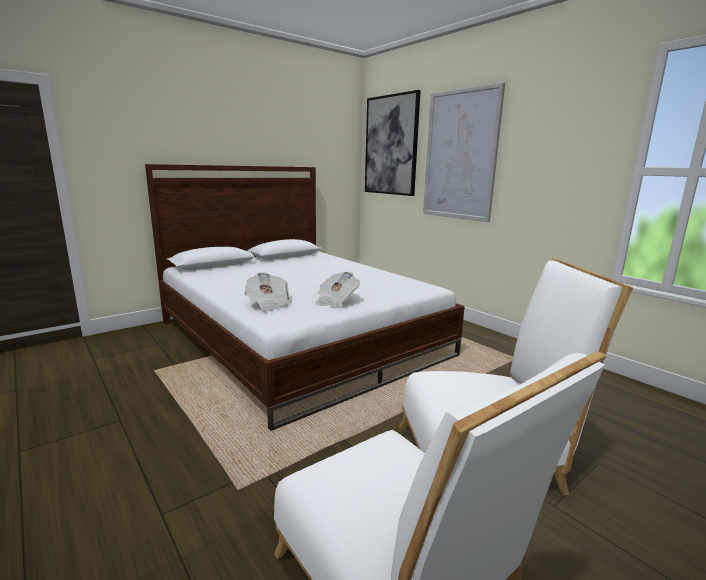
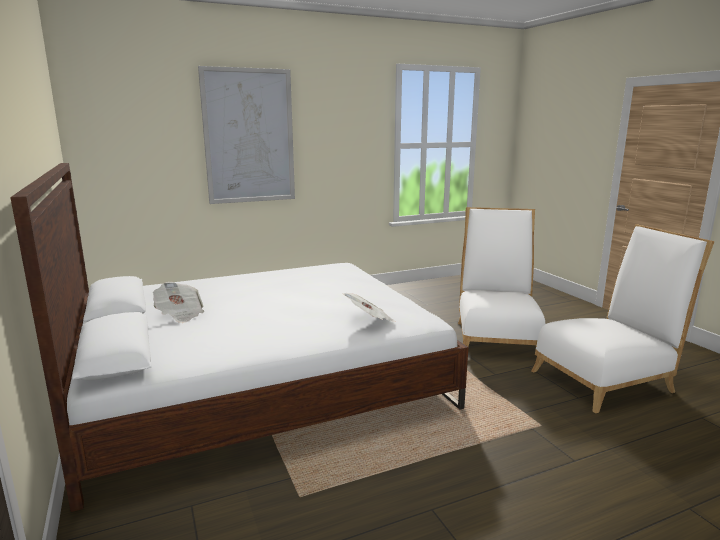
camera: 75 degrees left, 0 degrees up
newspaper [315,272,360,306] -> newspaper moved to [153,282,204,323]
picture [365,90,421,196] -> none

